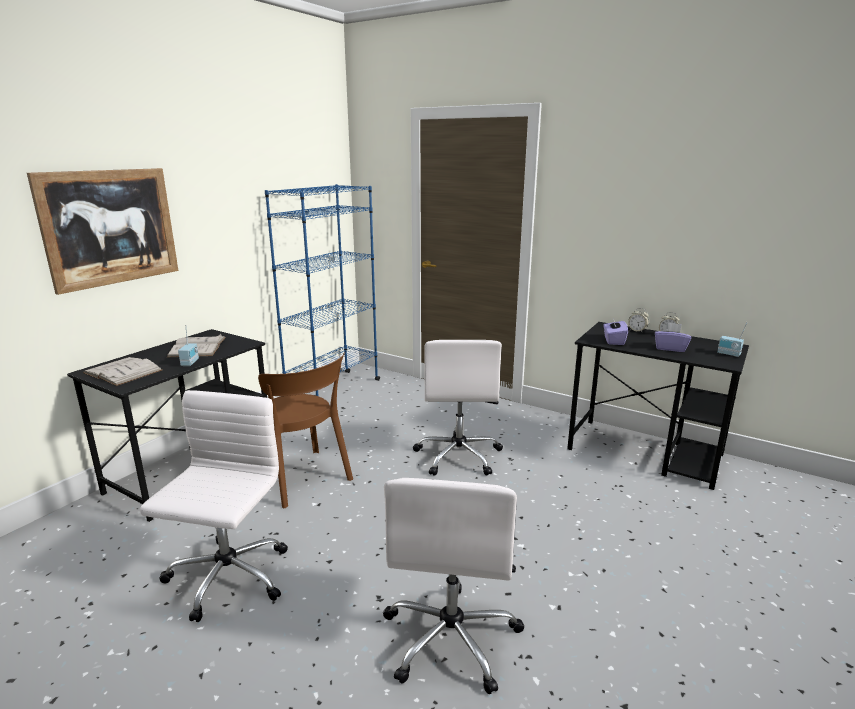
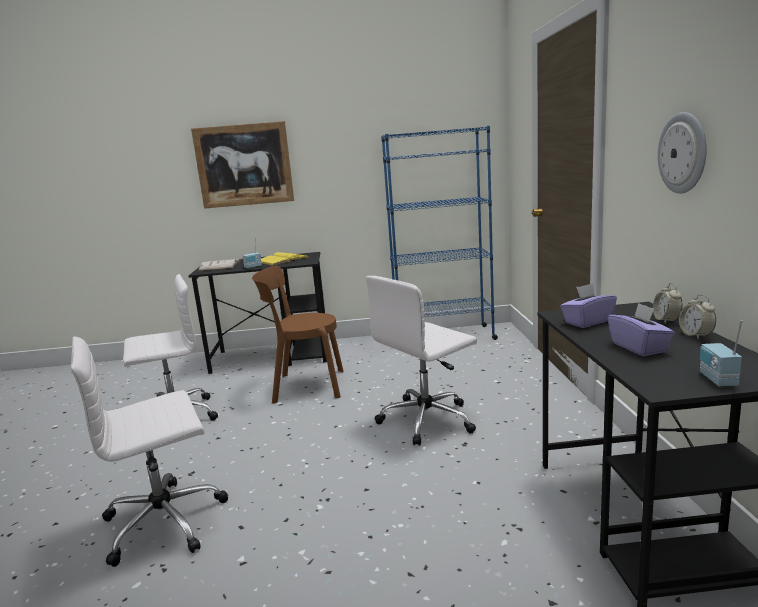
camera: 55 degrees right, 5 degrees down
white book [167,334,226,357] -> yellow book [261,252,308,266]
brown chair [258,353,353,508] -> brown chair turned 75 degrees clockwise [252,266,344,404]
none -> wall clock [658,112,707,194]

